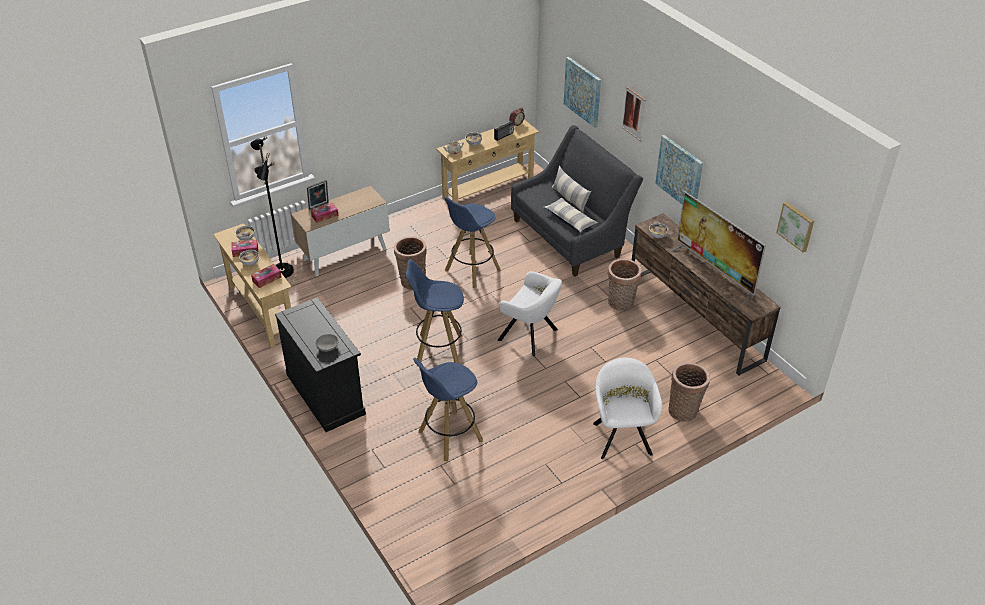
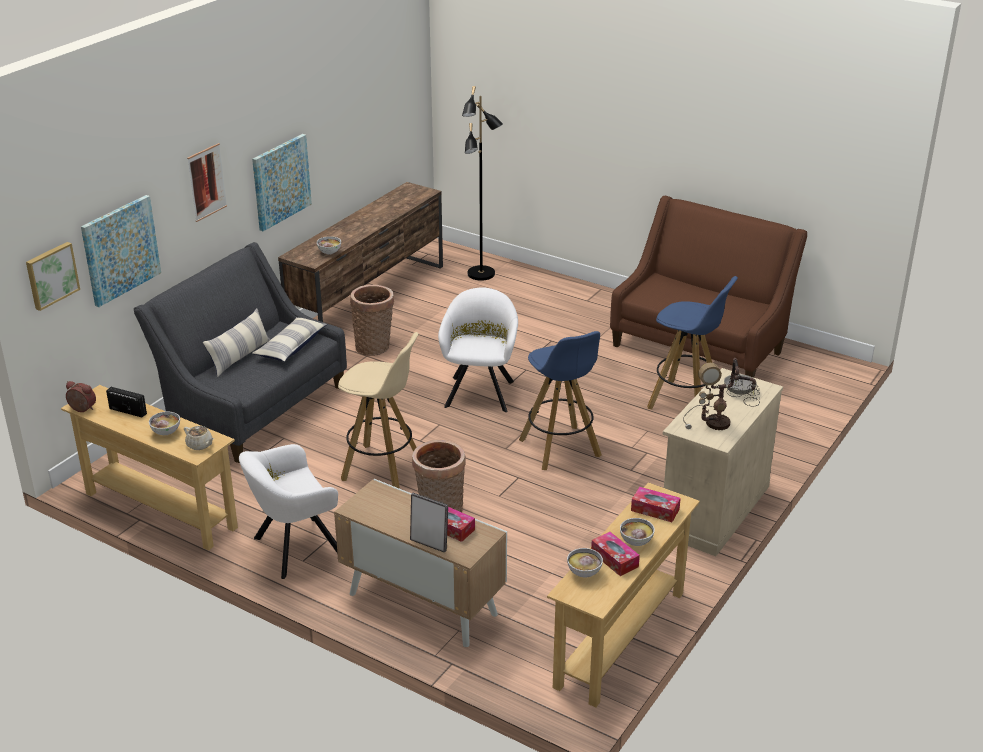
camera: 115 degrees left, 10 degrees down
black floor lamp [250,136,294,278] -> black floor lamp moved to [462,86,503,281]
black cabinet [275,297,366,432] -> beige cabinet [663,368,783,556]
blue stool [444,196,501,288] -> beige stool [338,332,419,489]
white armchair [593,358,663,459] -> white armchair moved to [239,444,338,579]
basket [668,362,710,422] -> none
television [670,192,766,305] -> none
picture [776,202,814,253] -> picture moved to [26,242,80,311]
none -> brown sofa [610,196,807,378]
none -> table lamp [683,358,760,430]

